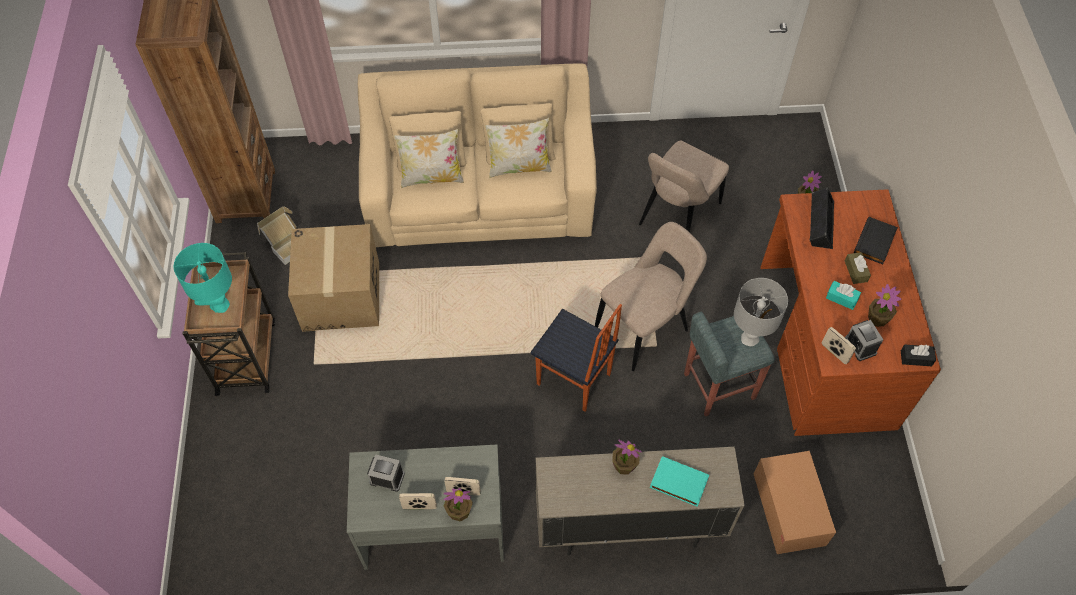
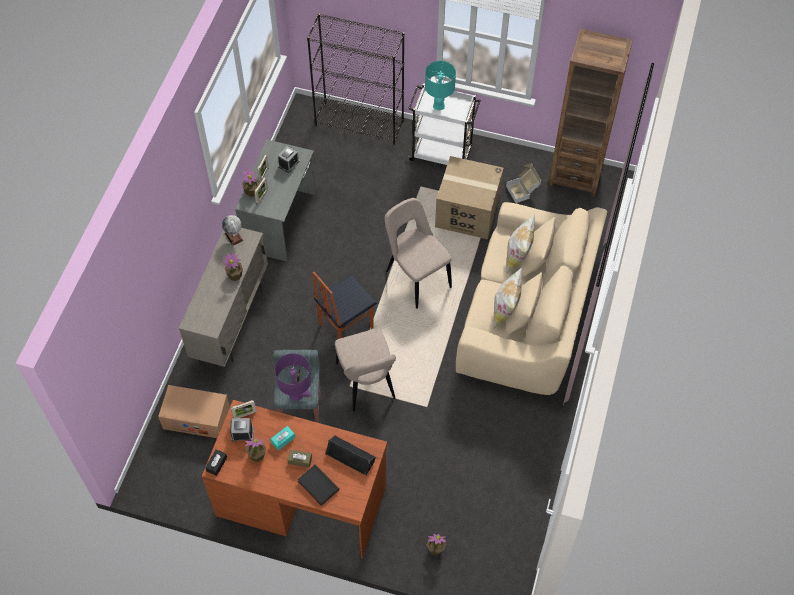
camera: 110 degrees right, 0 degrees up
brown cart [182,252,275,396] -> white cart [407,83,481,165]
beige chair [639,141,729,232] -> beige chair moved to [384,198,452,309]
turquoise book [650,456,709,507] -> none
grey table lamp [734,278,788,346] -> purple table lamp [275,353,312,401]
none -> globe [222,215,243,246]
none -> black bookcase [307,13,405,145]

